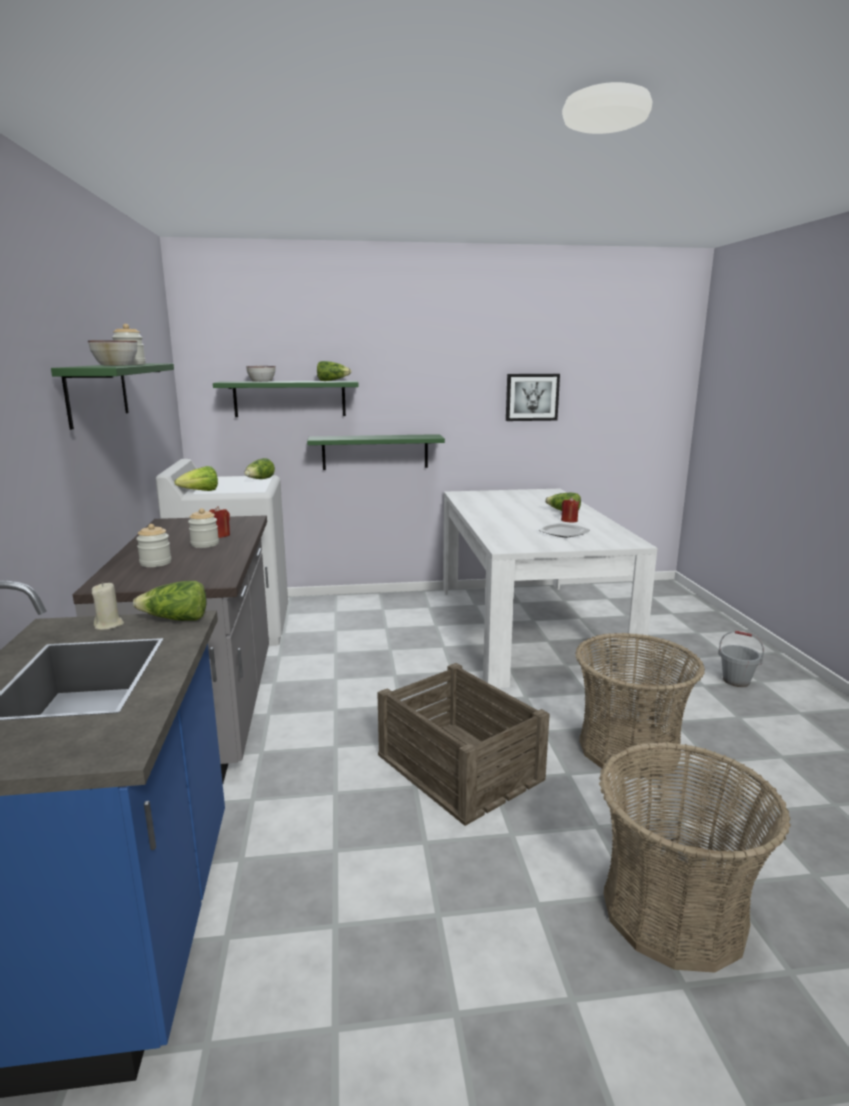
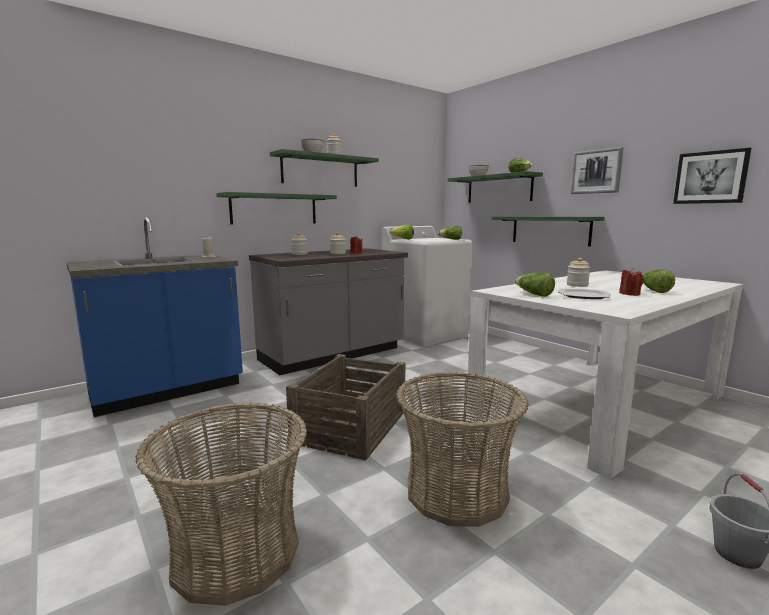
camera: 60 degrees right, 5 degrees down
lettuce [133,581,207,621] -> lettuce moved to [515,272,555,297]
none -> green shelf [216,192,337,225]
none -> jar [567,258,591,287]
none -> picture [571,147,623,194]

